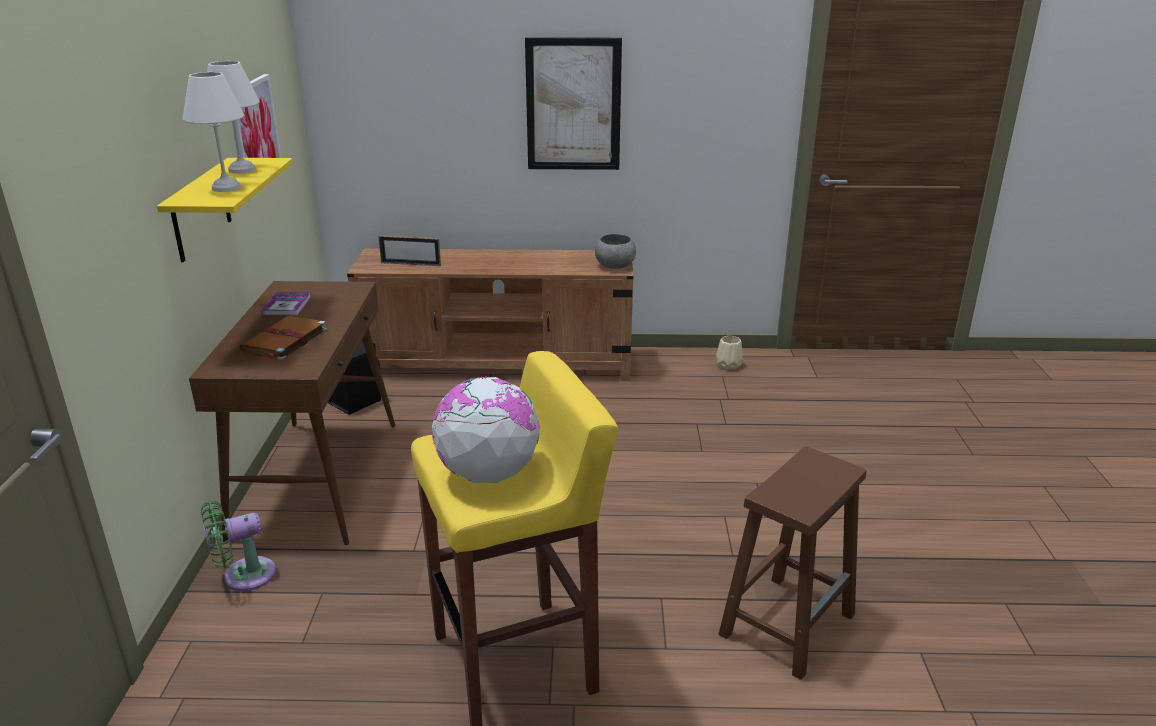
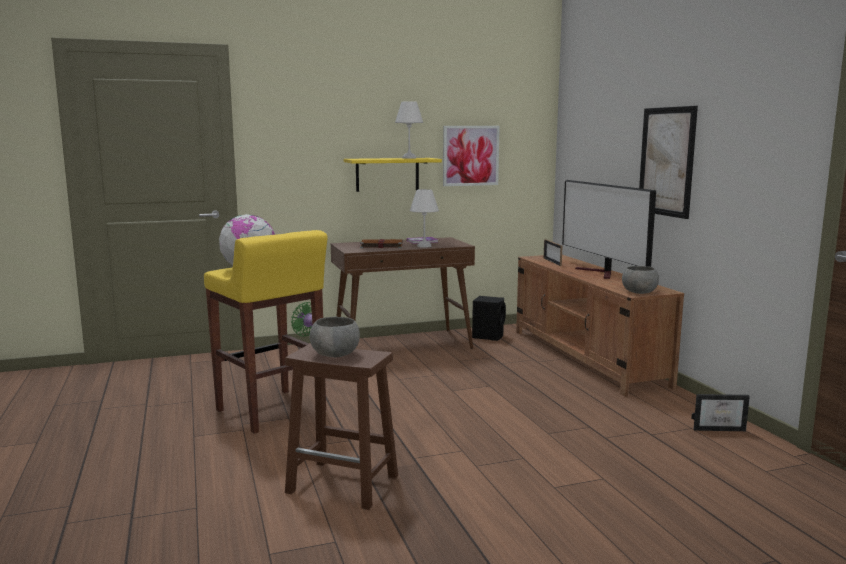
camera: 70 degrees right, 15 degrees down
white table lamp [183,72,244,192] -> white table lamp moved to [410,189,439,248]
beige vase [716,336,743,370] -> picture frame [691,394,750,431]
none -> grey bowl [310,317,360,357]
none -> television [562,180,656,279]

